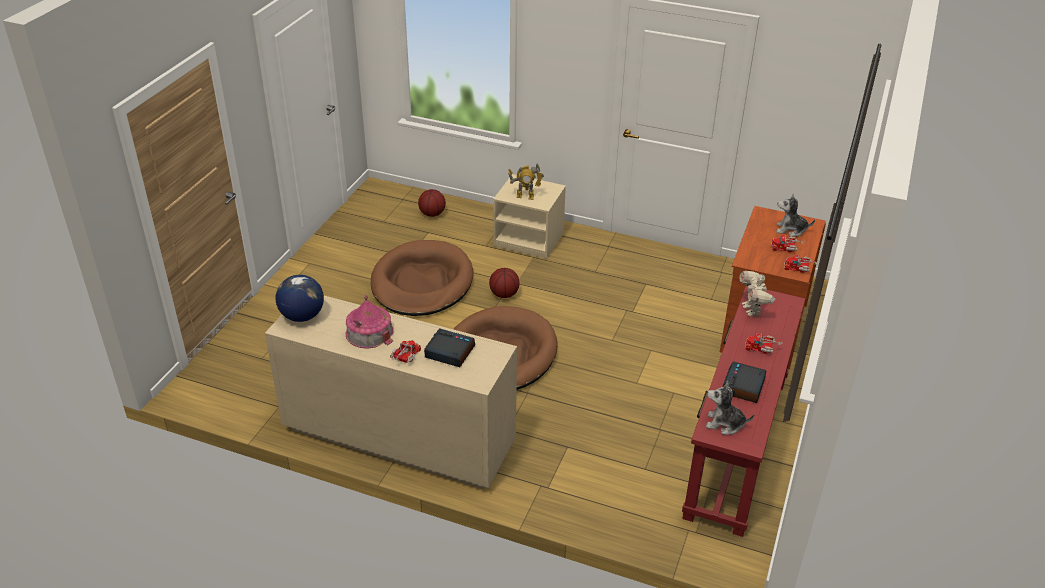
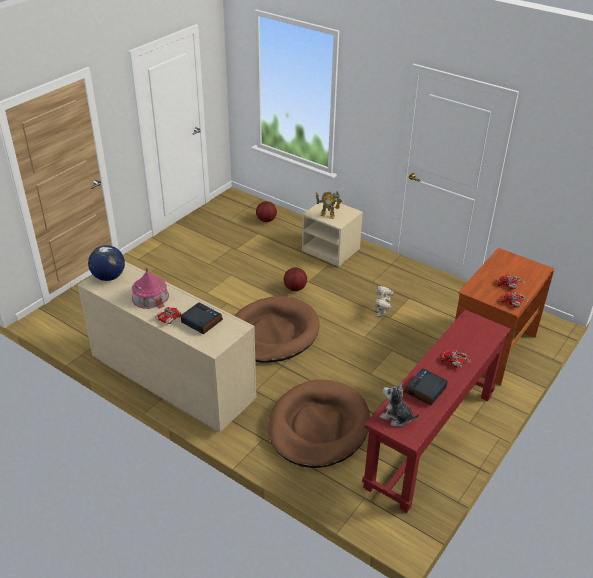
camera: 15 degrees right, 0 degrees up
brown dog bed [371,240,473,316] -> brown dog bed moved to [268,380,370,468]
toy robot [739,271,776,316] -> toy robot moved to [374,286,394,317]
plush toy [776,194,815,237] -> none

